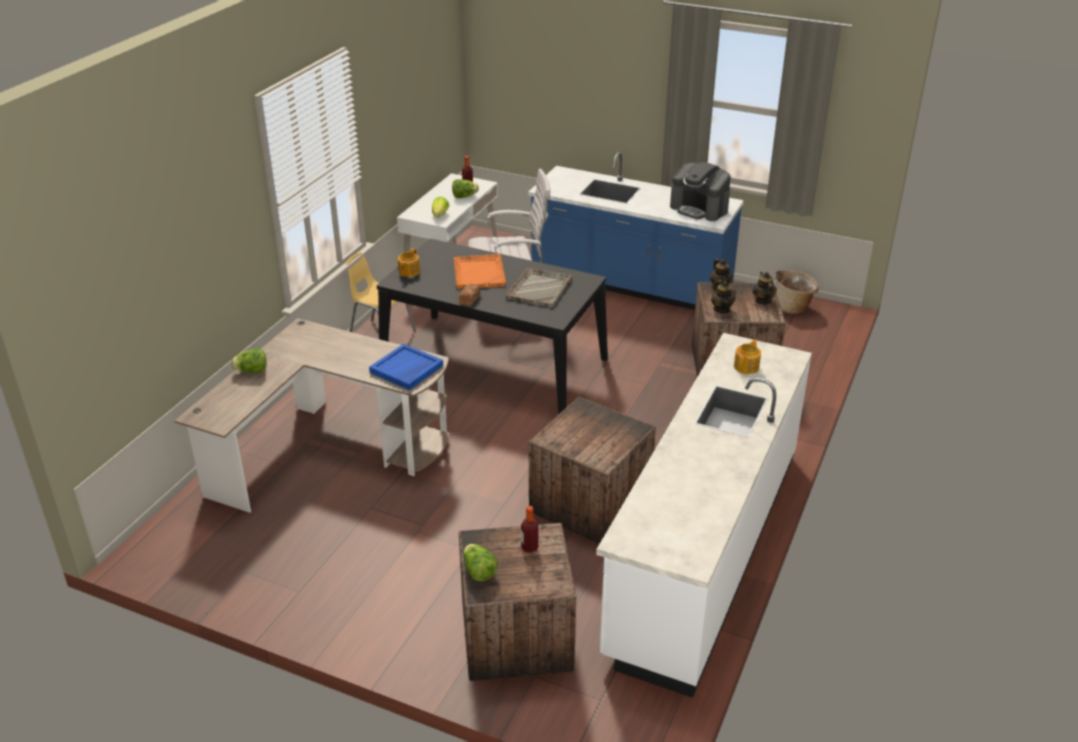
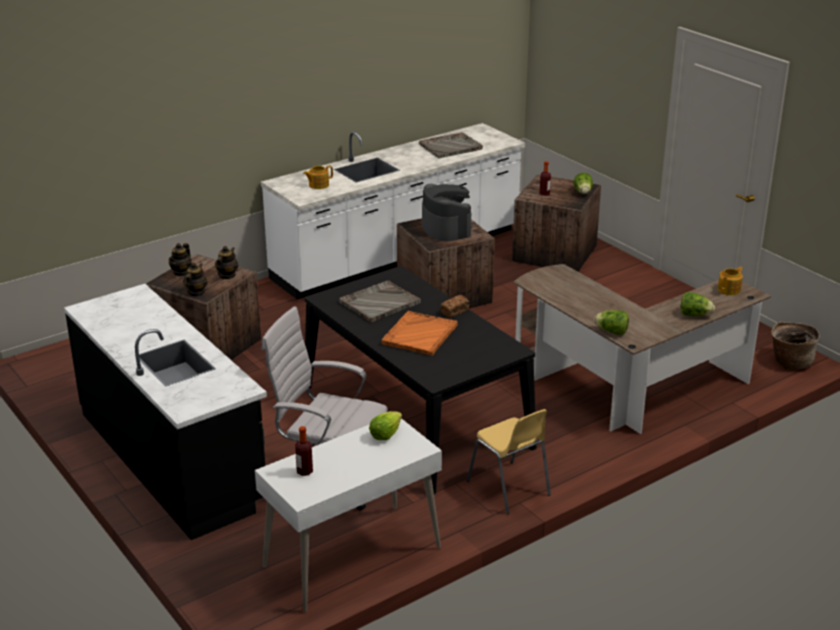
camera: 150 degrees left, 5 degrees down
blue tray [369,344,443,390] -> none
teapot [398,248,420,277] -> teapot moved to [718,267,743,295]
lettuce [452,179,479,198] -> lettuce moved to [594,310,629,335]
blue counter [528,152,744,310] -> black counter [64,284,267,540]
coffee machine [670,162,731,221] -> coffee machine moved to [422,184,472,241]
basket [775,270,819,314] -> basket moved to [771,322,820,370]
none -> grey tray [419,132,483,158]

